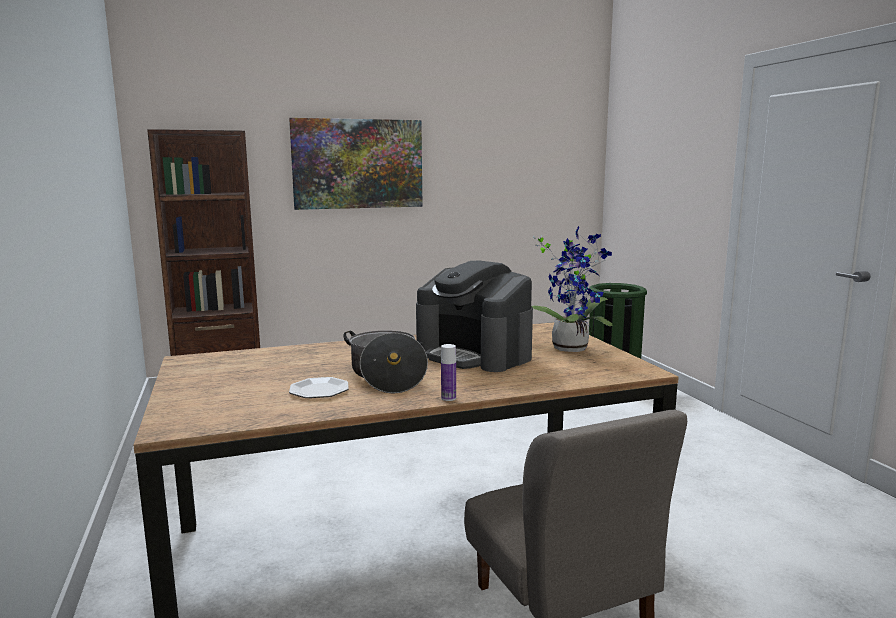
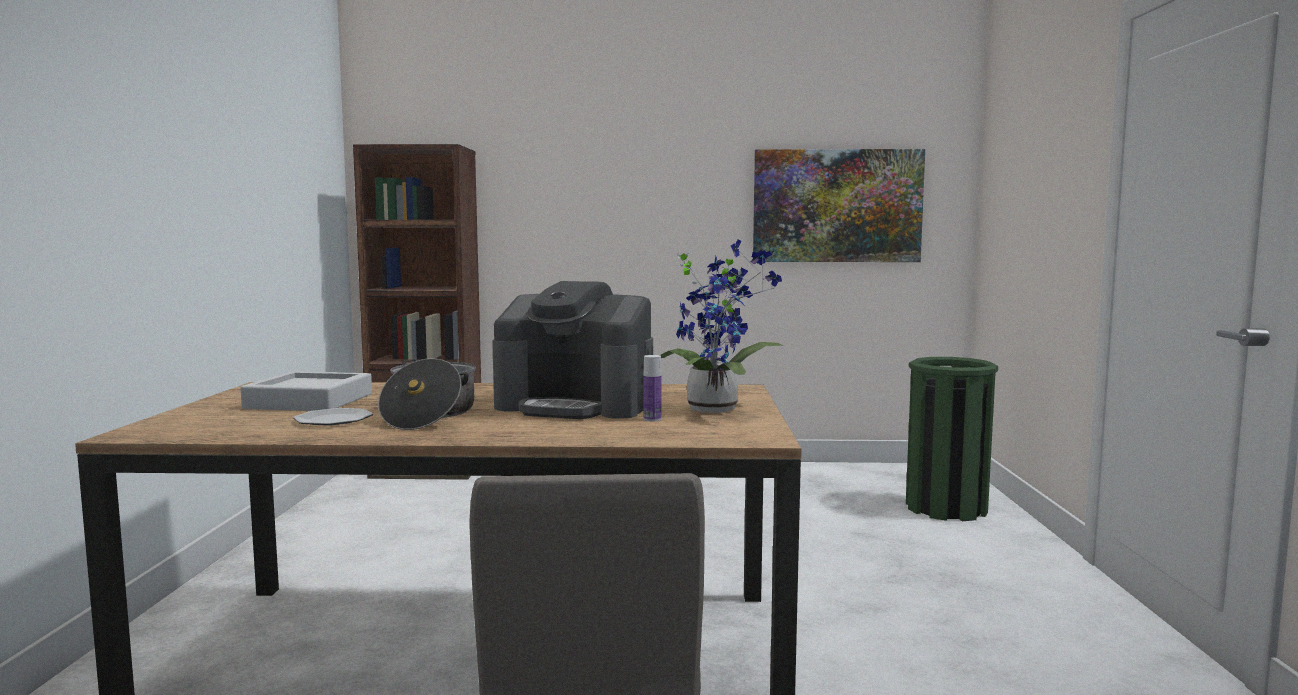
camera: 20 degrees right, 5 degrees down
picture [289,118,423,210] -> picture moved to [753,149,925,262]
coffee machine [416,260,533,372] -> coffee machine turned 45 degrees counterclockwise [492,281,653,419]
bottle [441,344,456,401] -> bottle moved to [644,355,662,422]
none -> grey tray [240,371,372,411]

